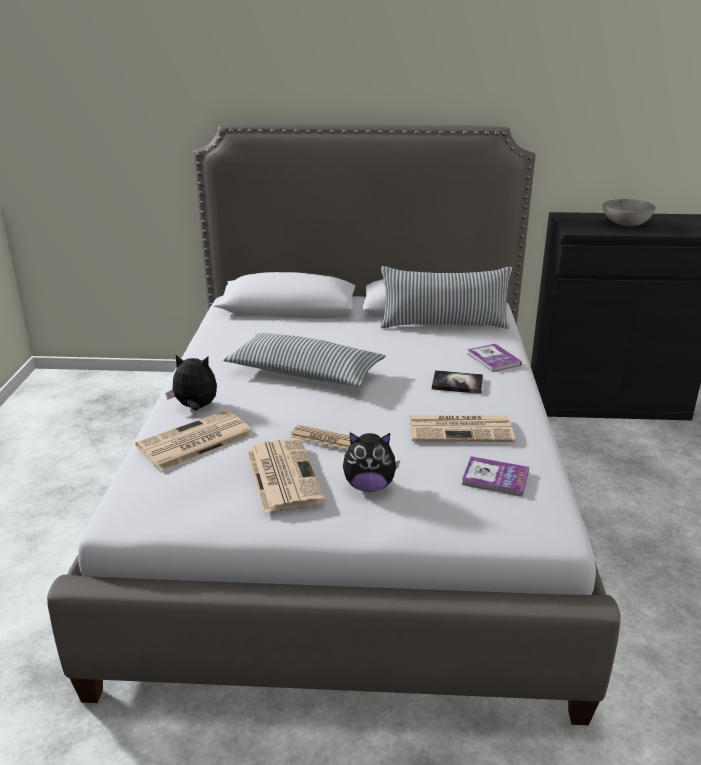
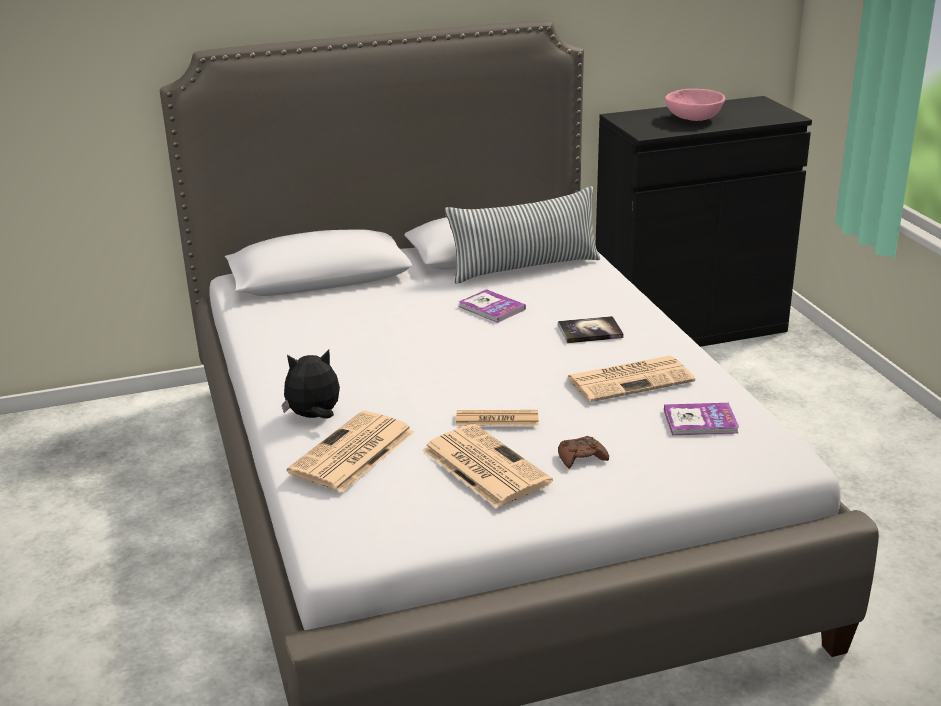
camera: 20 degrees left, 0 degrees up
pillow [223,333,386,387] -> none
plush toy [343,432,400,492] -> brown game controller [558,436,609,469]
book [467,344,522,372] -> book moved to [459,289,526,323]
grey bowl [602,199,656,226] -> pink bowl [665,89,725,121]

